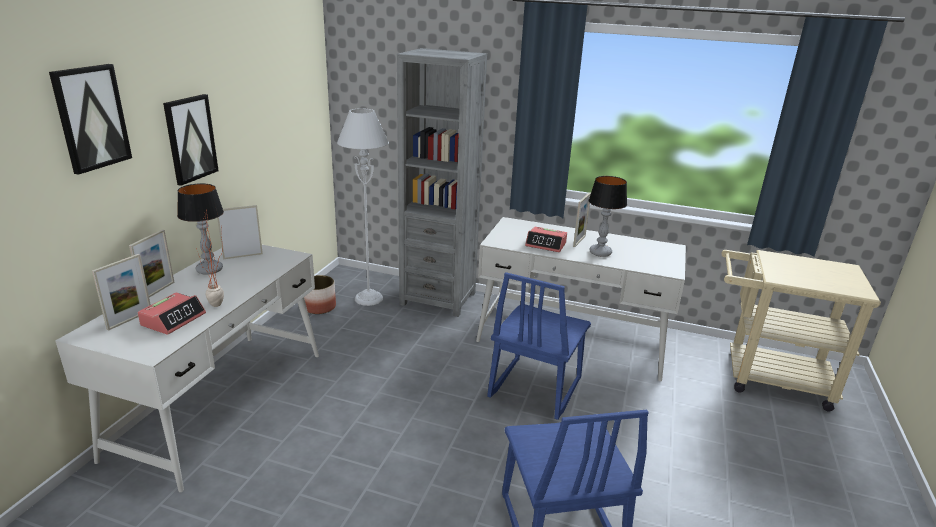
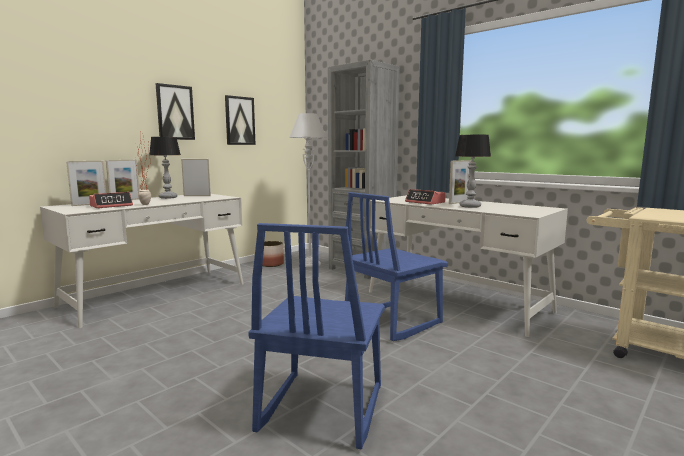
camera: 25 degrees right, 15 degrees down
picture [49,64,132,175] -> picture moved to [225,95,256,145]

